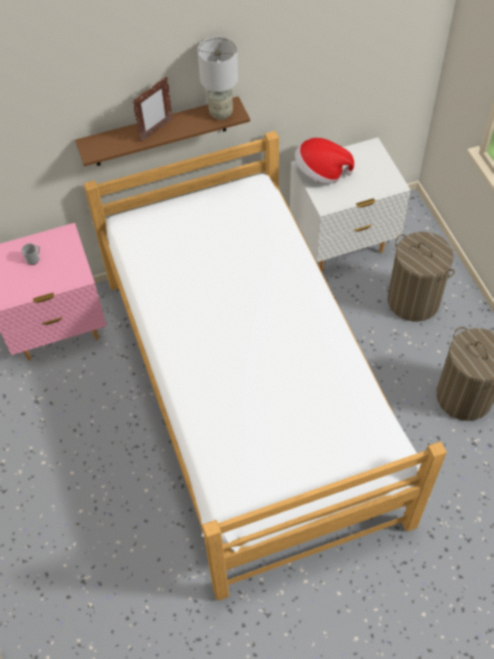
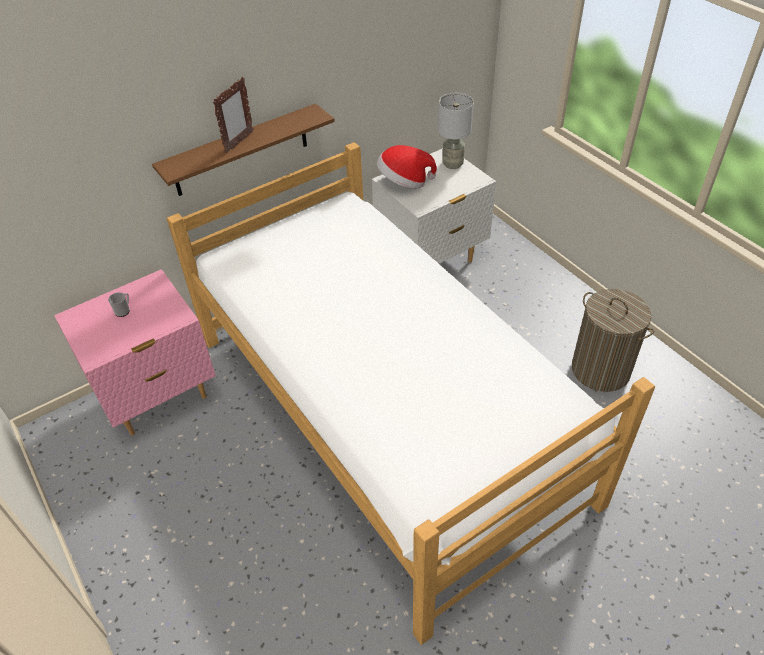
camera: 15 degrees left, 10 degrees down
grey table lamp [198,36,238,120] -> grey table lamp moved to [438,93,474,169]
laundry basket [388,232,455,322] -> none

